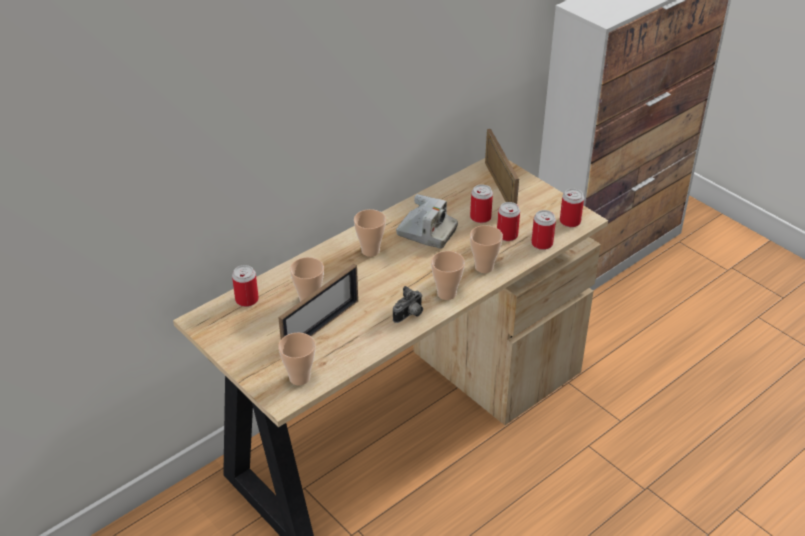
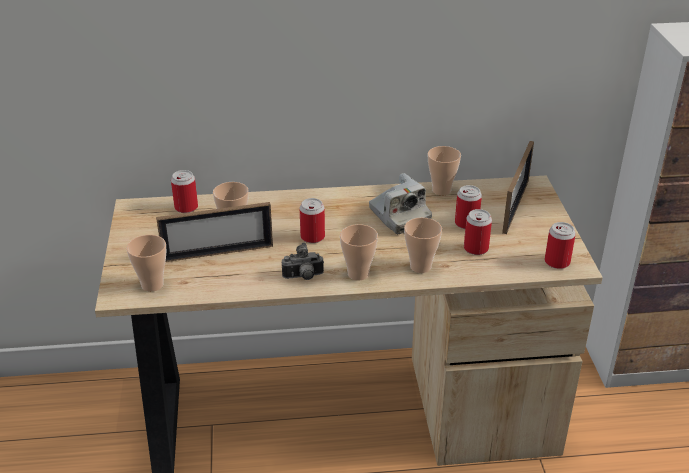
camera: 35 degrees right, 5 degrees down
cup [354,209,386,257] -> cup moved to [428,146,461,195]
can [531,210,556,250] -> can moved to [300,198,325,243]

